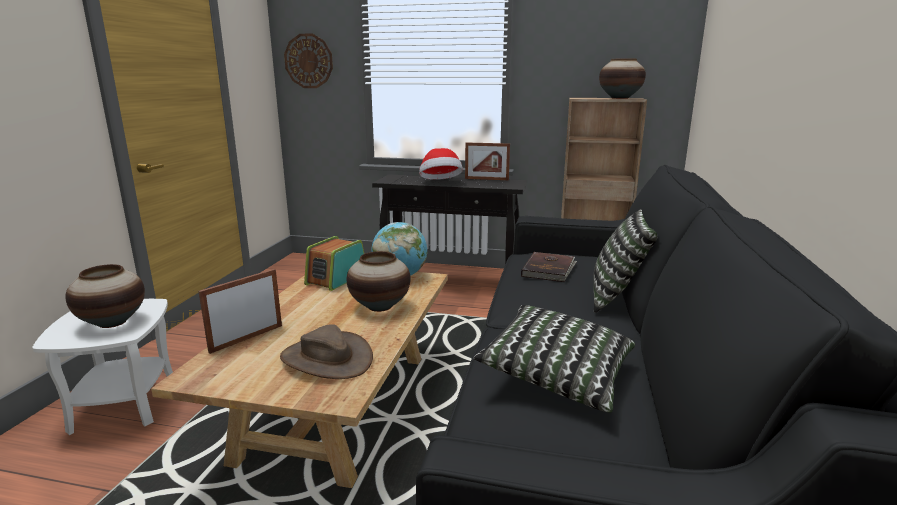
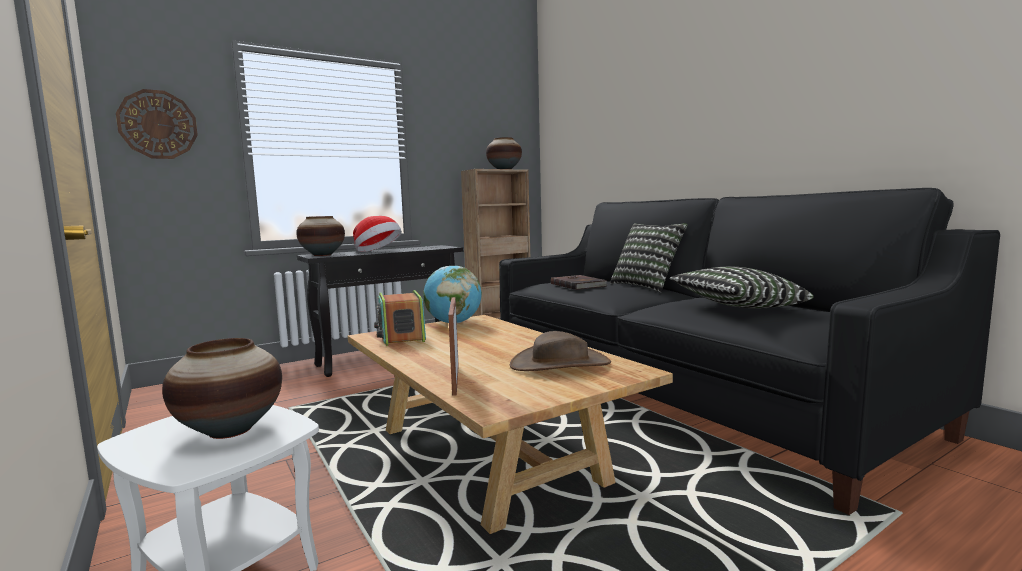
camera: 45 degrees left, 10 degrees down
vase [346,251,411,312] -> vase moved to [296,216,345,256]
picture frame [465,142,510,180] -> none

